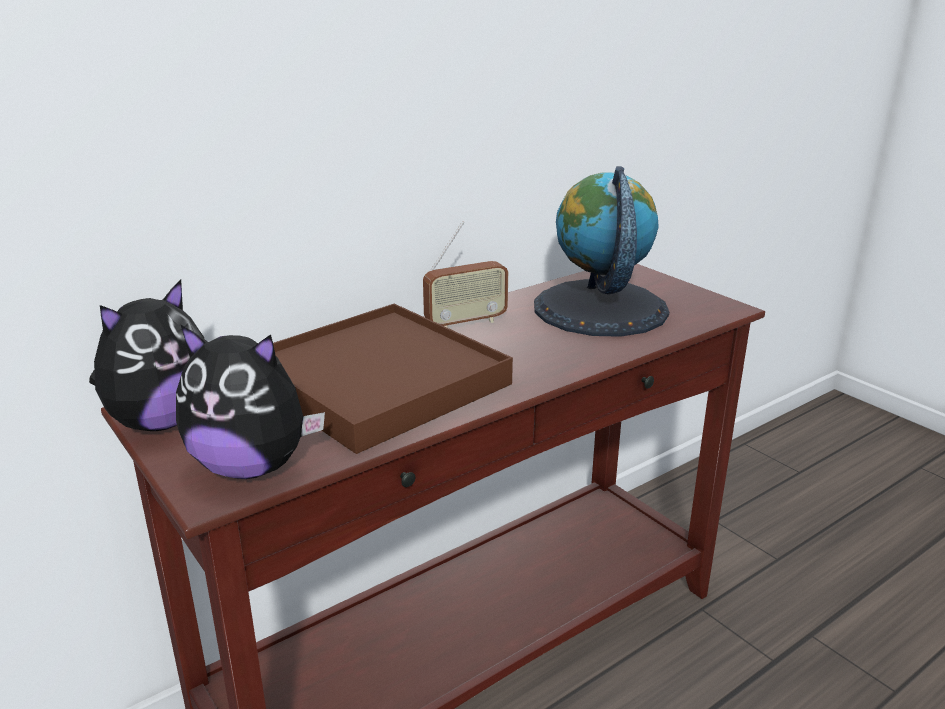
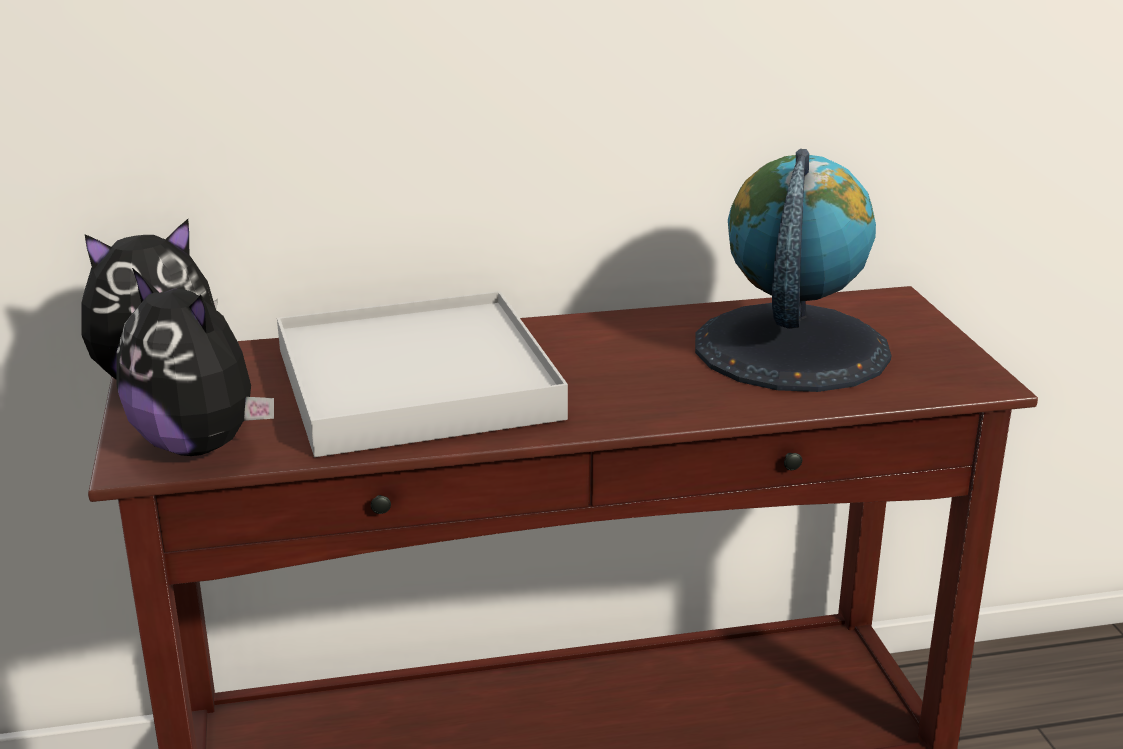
camera: 25 degrees right, 0 degrees up
brown tray [273,304,513,454] -> white tray [277,291,568,457]
radio [423,221,508,328] -> none

